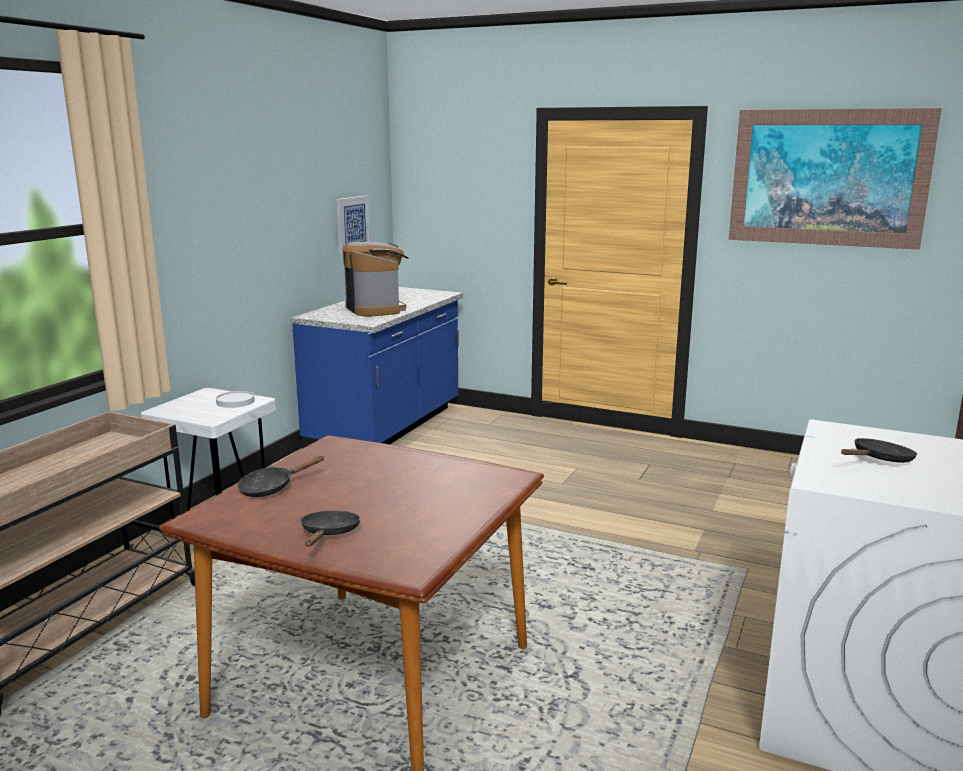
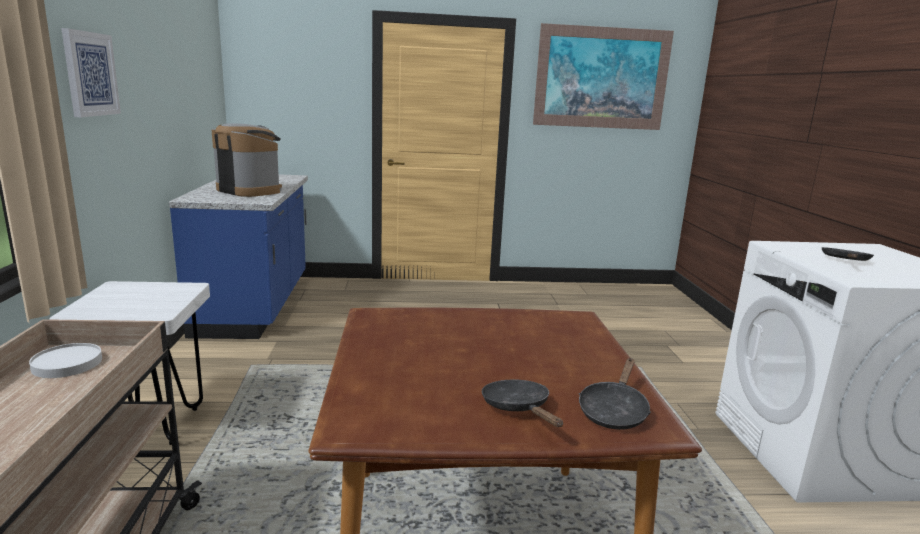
camera: 30 degrees left, 0 degrees up
white plate [216,391,255,408] -> white plate moved to [29,343,102,378]
black frying pan [237,456,324,497] -> black frying pan moved to [579,358,651,430]
picture [336,196,371,254] -> picture moved to [61,28,121,117]

